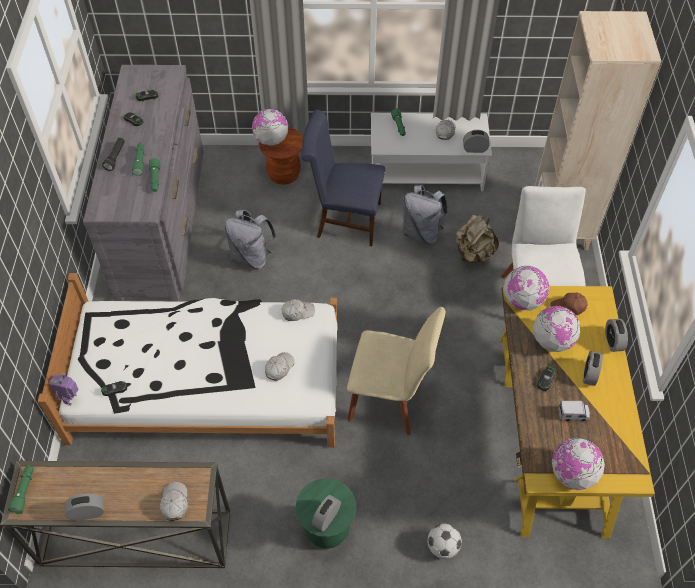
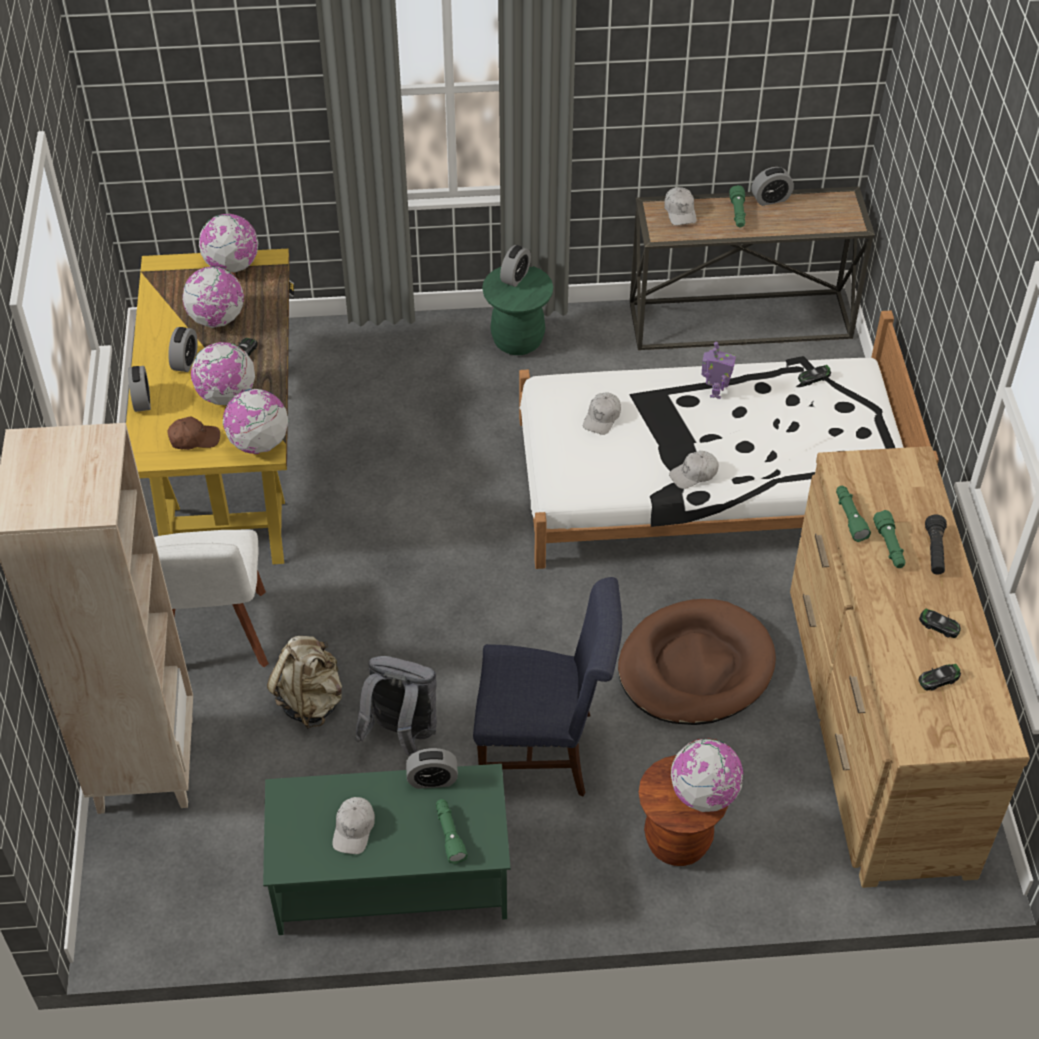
camera: 175 degrees right, 5 degrees down
green flashlight [8,466,33,514] -> green flashlight moved to [729,185,746,227]
toy robot [49,373,78,405] -> toy robot moved to [702,342,736,399]
grey dresser [83,65,204,301] -> brown dresser [790,446,1030,888]
grey backpack [225,210,277,269] -> brown dog bed [618,599,776,725]
white cap [281,299,315,321] -> white cap moved to [669,451,719,489]
beige chair [347,307,445,436] -> none
white coffee table [371,113,492,191] -> green coffee table [263,764,511,935]
football [427,524,462,559] -> none
alarm clock [463,130,490,153] -> alarm clock moved to [406,748,458,789]
toy truck [558,401,590,421] -> globe [182,266,244,328]

